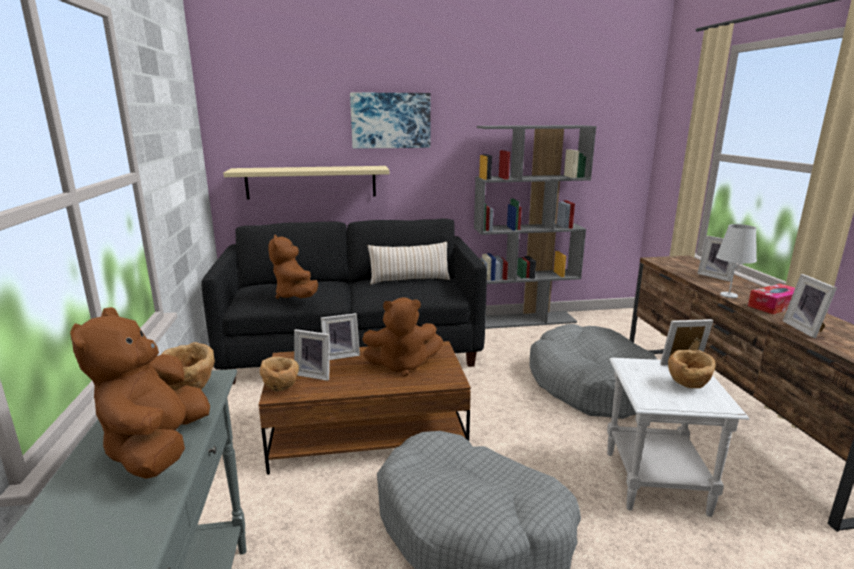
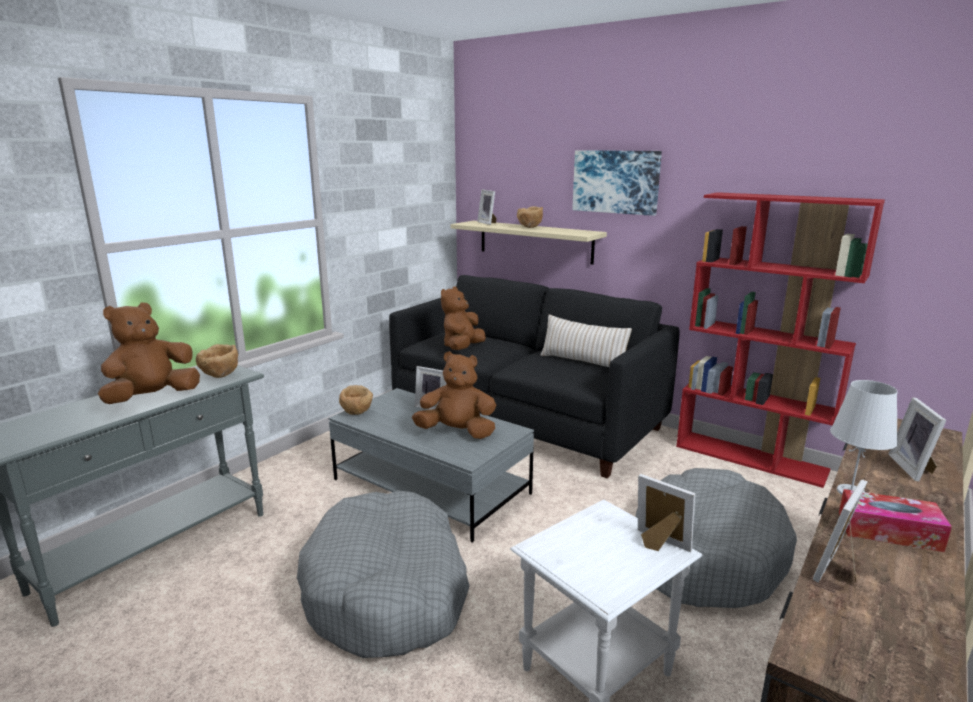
camera: 45 degrees right, 0 degrees up
brown coffee table [258,341,471,475] -> grey coffee table [328,388,534,543]
picture frame [294,329,330,381] -> picture frame moved to [477,190,497,225]
brown plush toy [362,297,443,377] -> brown plush toy turned 150 degrees clockwise [412,351,496,439]
grey bookcase [474,125,596,329] -> red bookcase [676,192,885,488]
brown bowl [668,350,716,388] -> brown bowl moved to [517,206,543,228]

